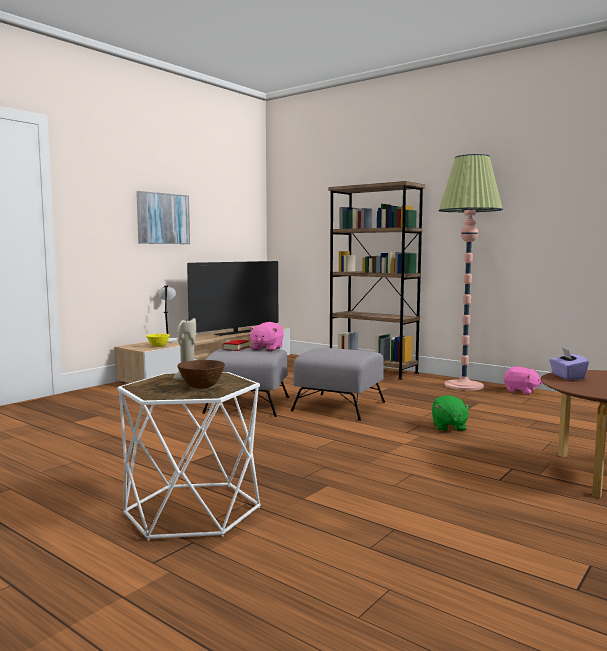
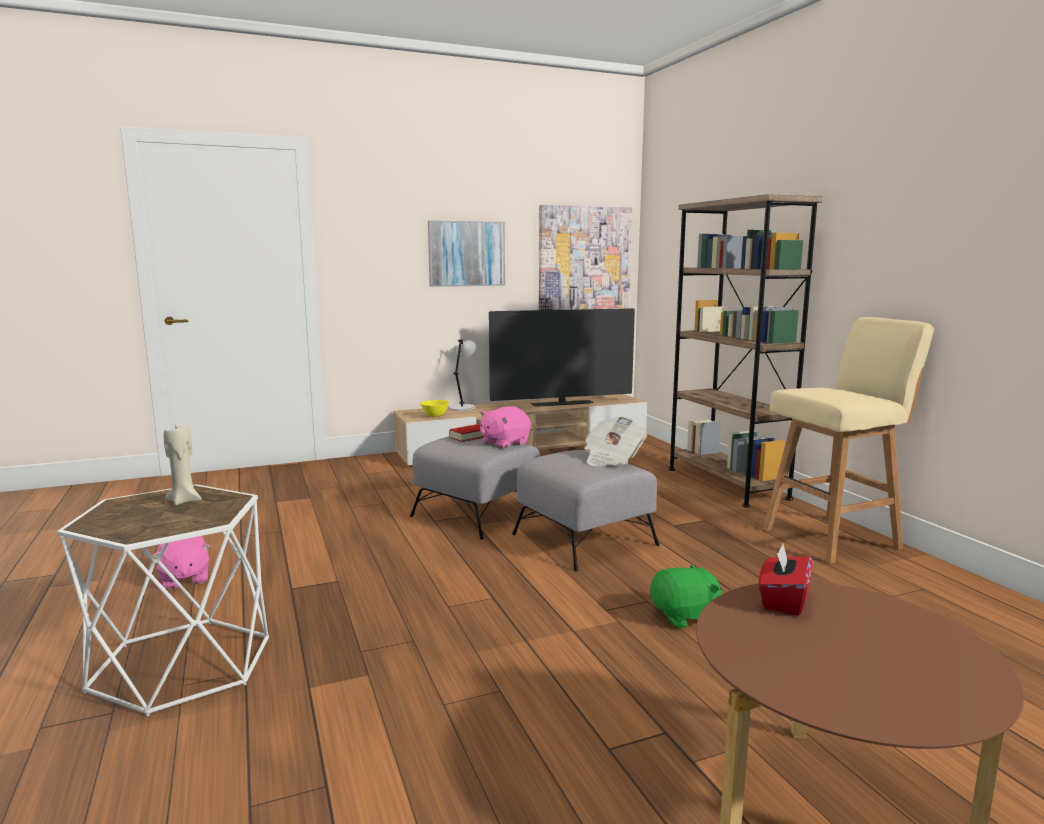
camera: 30 degrees right, 5 degrees up
brown bowl [177,360,225,389] -> none
green plush toy [432,395,471,432] -> green plush toy turned 135 degrees counterclockwise [650,563,722,629]
floor lamp [439,154,503,390] -> beige stool [763,317,934,564]
pink plush toy [504,367,542,395] -> pink plush toy moved to [152,536,211,590]
purple tissue box [549,348,589,380] -> red tissue box [759,544,813,616]
none -> picture [539,205,632,310]
none -> newspaper [584,416,647,466]

